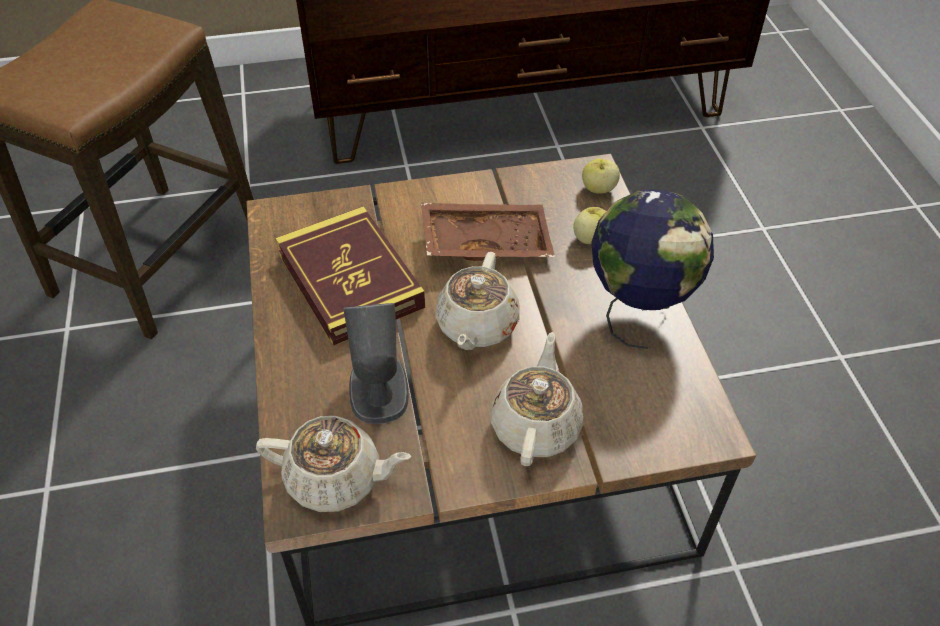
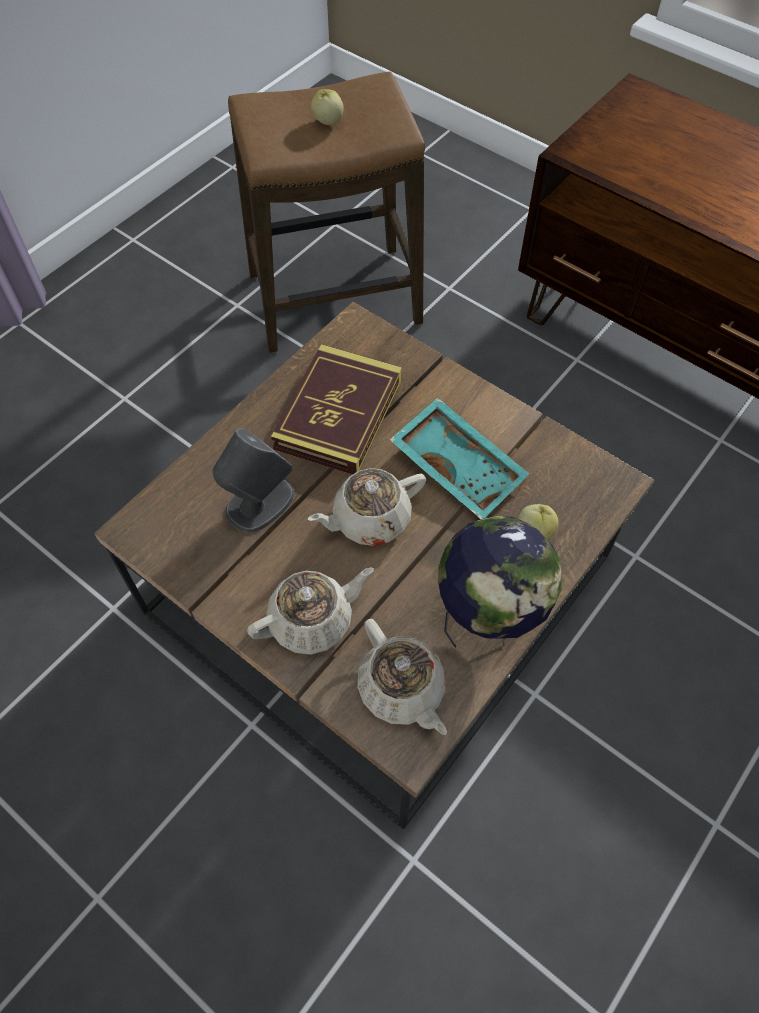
camera: 50 degrees right, 10 degrees up
beige teapot [256,416,411,512] -> beige teapot moved to [357,619,447,735]
brown tray [421,203,555,261] -> turquoise tray [390,398,529,519]
apple [582,158,620,194] -> apple moved to [311,89,344,125]

